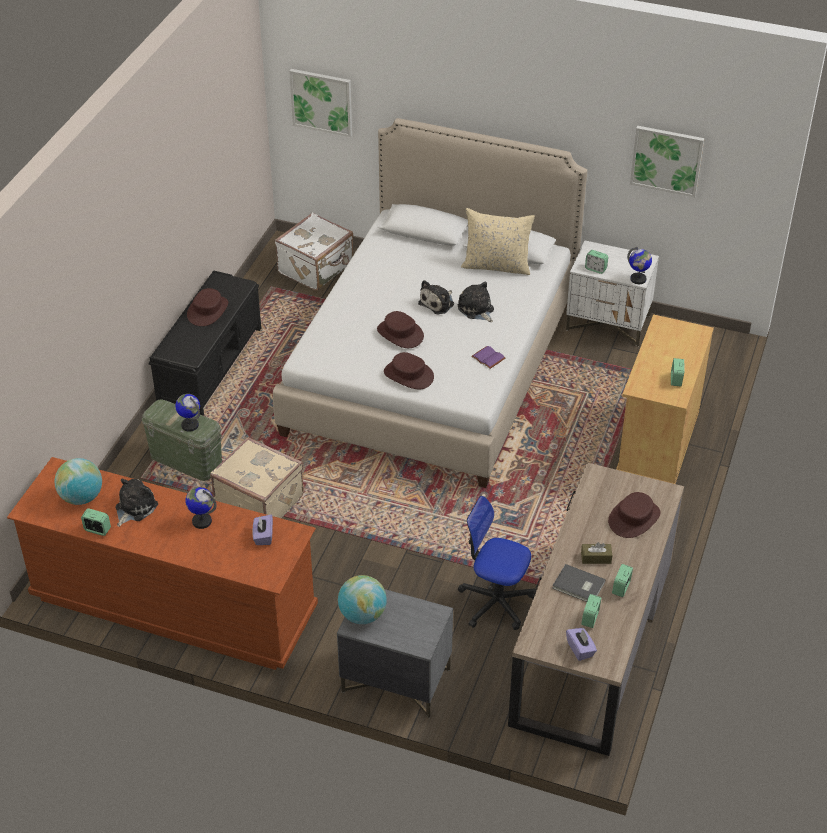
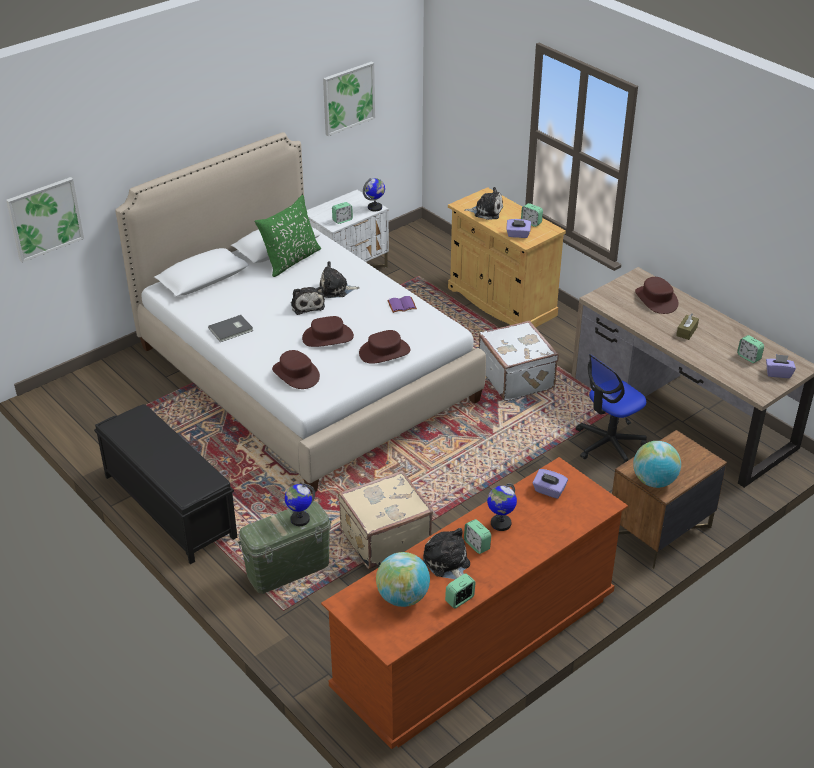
camera: 60 degrees left, 5 degrees down
brown hat [187,288,228,326] -> brown hat moved to [272,350,320,389]
white suitcase [275,213,353,291] -> white suitcase moved to [479,321,559,401]
grey nightstand [337,589,453,718] -> brown nightstand [612,430,727,569]
beige pillow [461,208,535,275] -> green pillow [255,195,321,277]
grey book [552,564,606,602] -> grey book moved to [208,315,253,342]
alarm clock [612,564,633,597] -> alarm clock moved to [464,519,491,554]
none -> plush toy [465,187,503,220]
none -> purple tissue box [506,219,531,238]

